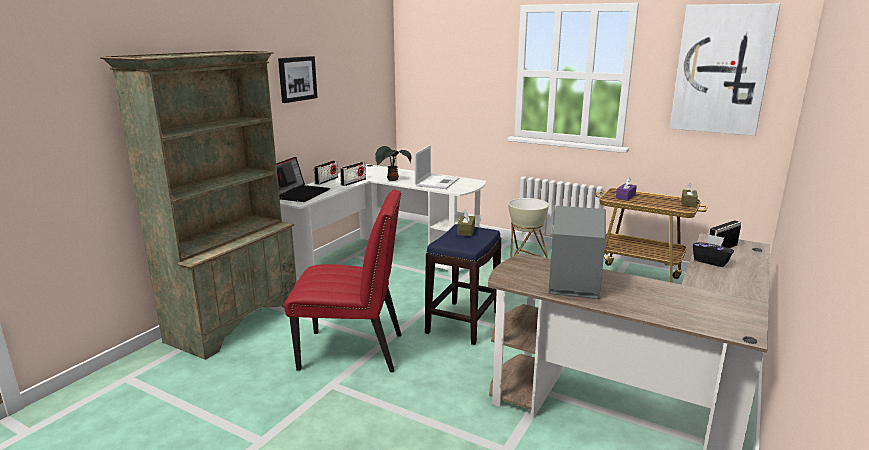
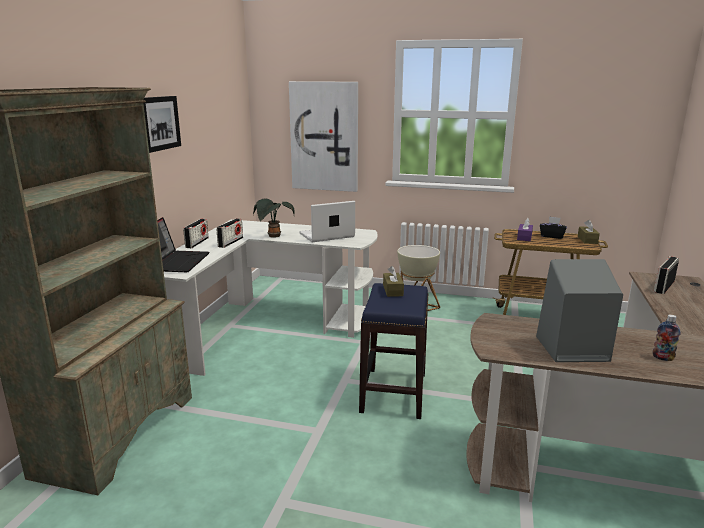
camera: 15 degrees left, 0 degrees up
red chair [284,189,401,372] -> none
laptop [414,145,459,189] -> laptop turned 120 degrees counterclockwise [299,201,355,242]
picture [669,3,780,136] -> picture moved to [289,81,358,192]
black tissue box [693,234,734,267] -> black tissue box moved to [540,216,567,239]
none -> bottle [653,314,681,361]

